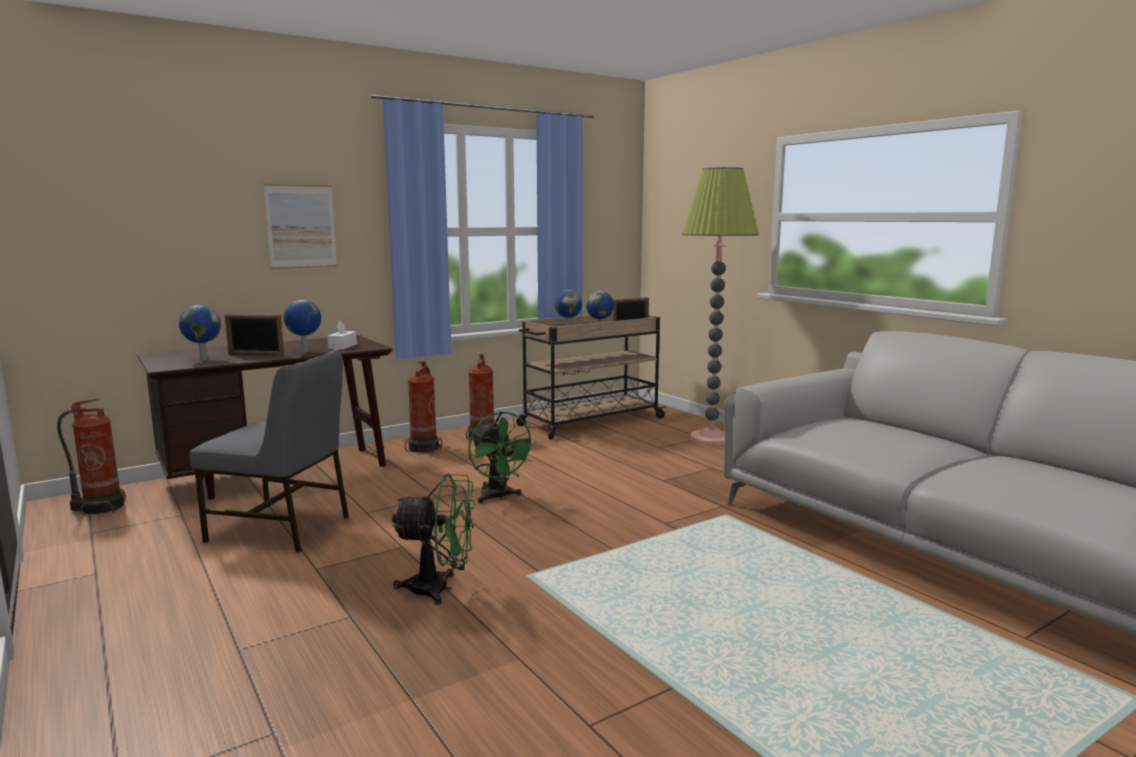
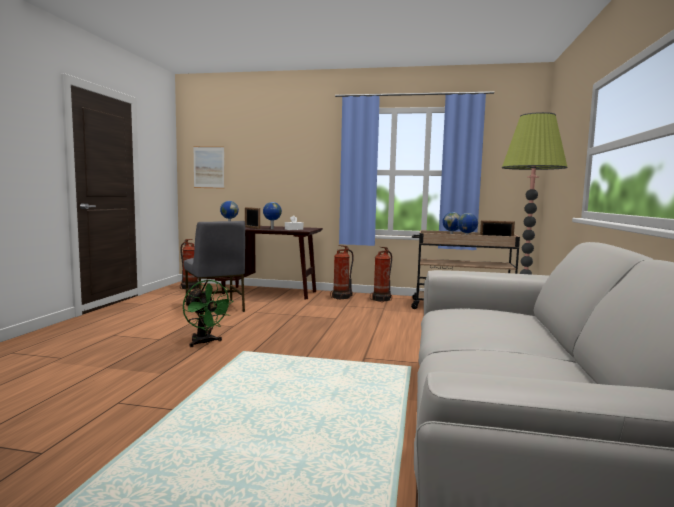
camera: 45 degrees right, 5 degrees down
picture [264,184,337,269] -> picture moved to [193,146,225,189]
green fan [468,411,537,503] -> none

